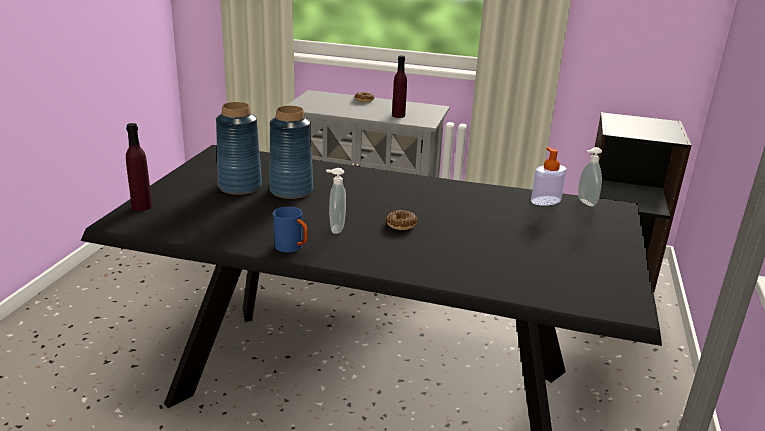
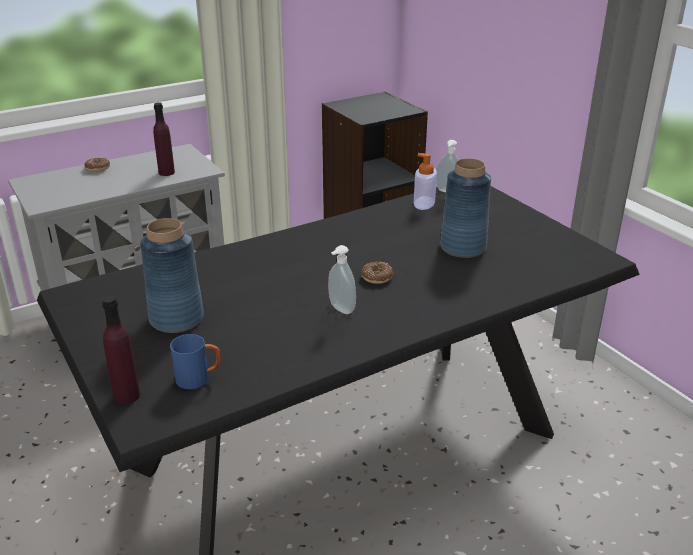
camera: 45 degrees left, 5 degrees up
blue vase [269,106,313,199] -> blue vase moved to [440,158,491,258]
blue mug [273,207,308,253] -> blue mug moved to [170,334,221,389]

